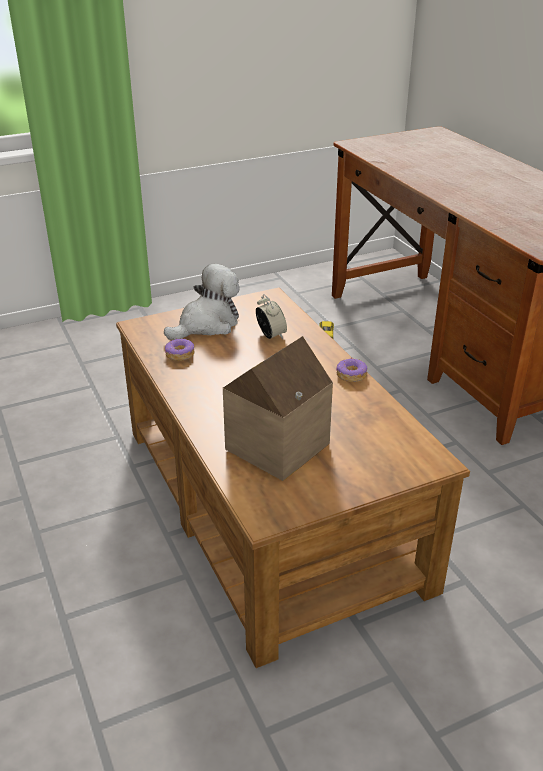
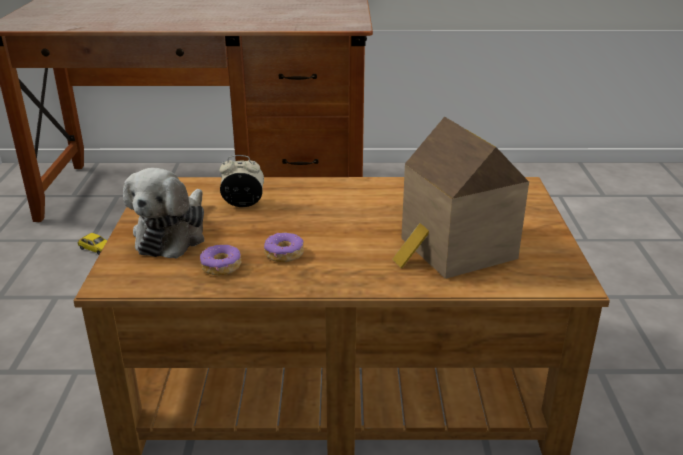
camera: 65 degrees left, 5 degrees down
plush toy [164,264,240,340] -> plush toy turned 150 degrees counterclockwise [123,168,204,259]
donut [336,358,368,382] -> donut moved to [264,233,304,262]

